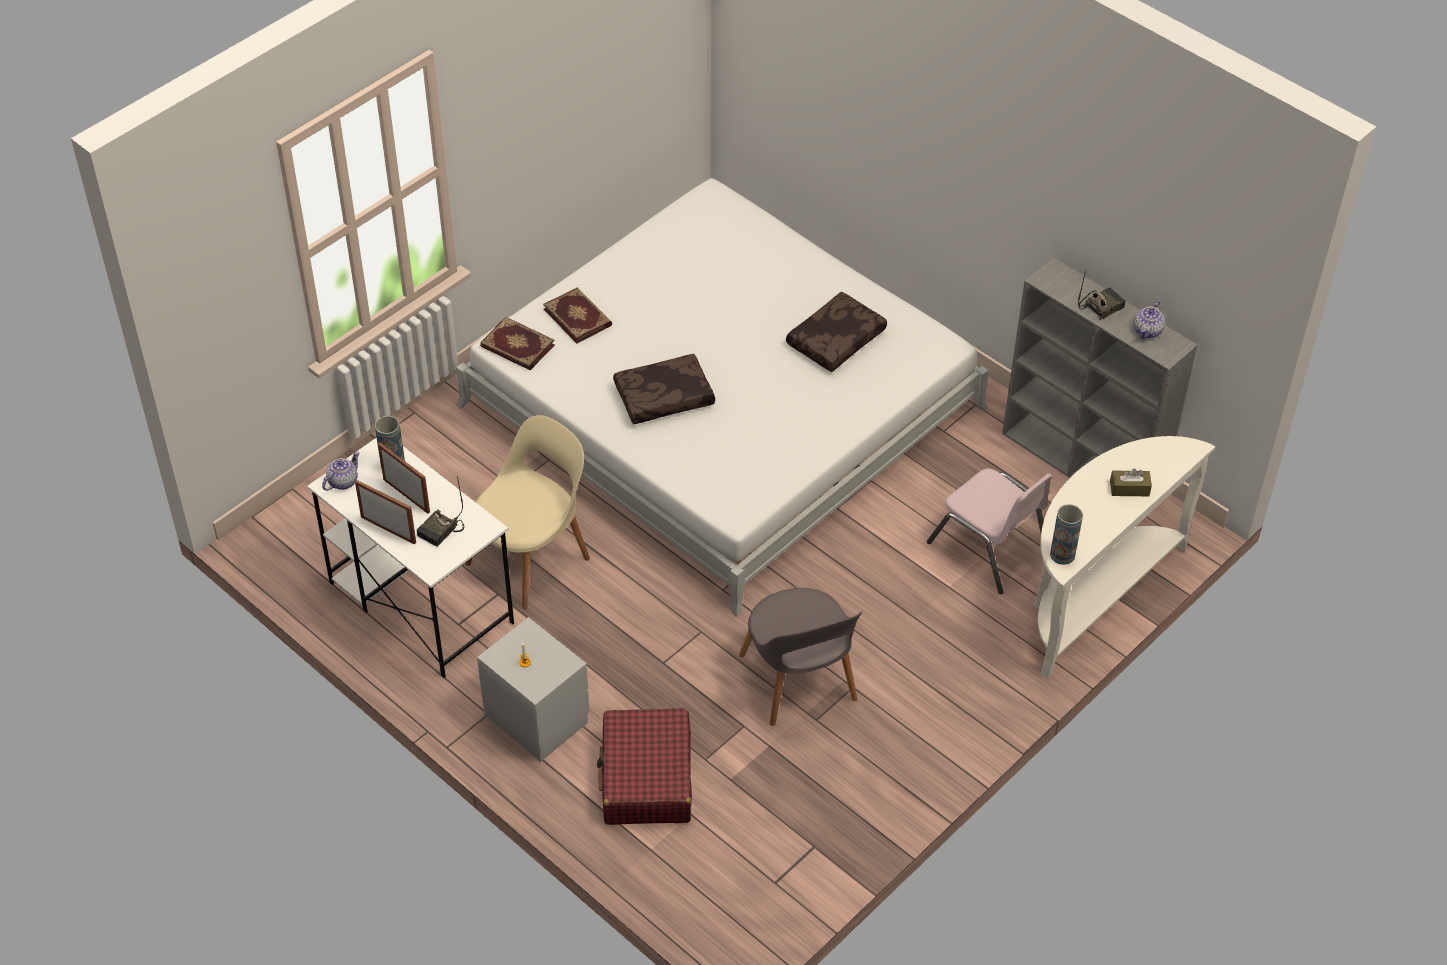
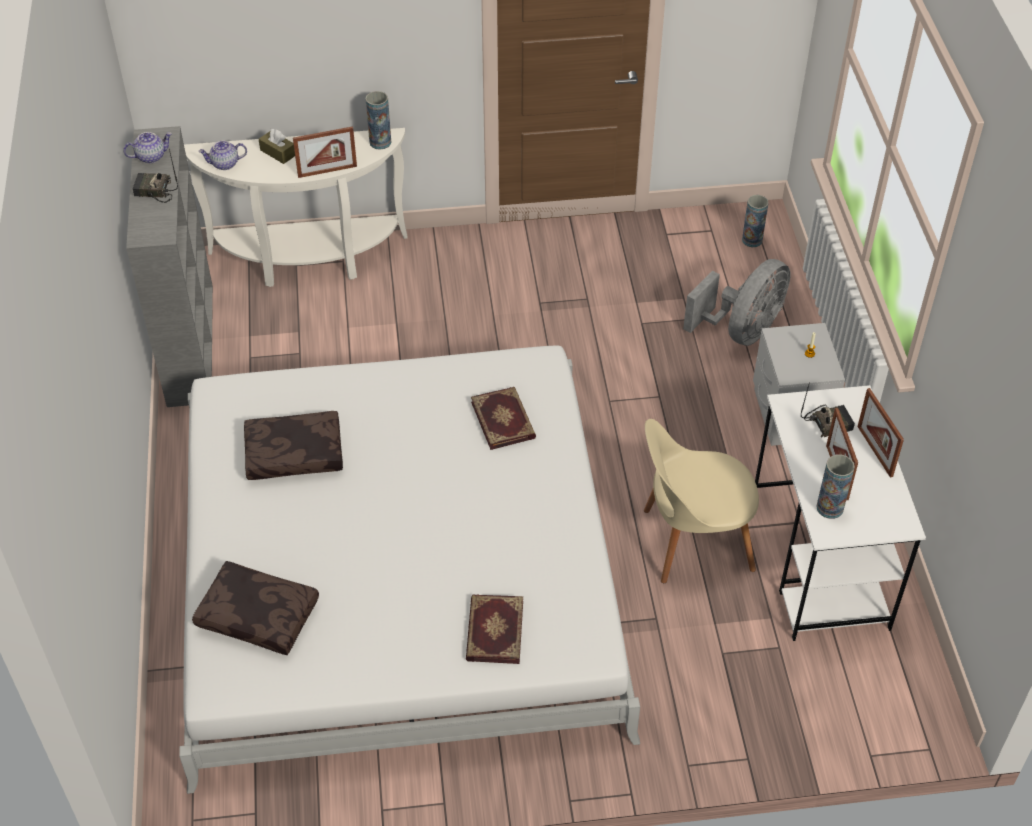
camera: 140 degrees left, 0 degrees up
teapot [322,452,360,491] -> teapot moved to [198,141,247,170]
book [480,317,555,370] -> book moved to [471,387,536,450]
red suitcase [597,708,692,825] -> grey fan [683,259,790,346]
brown pillow [613,354,715,424] -> brown pillow moved to [192,561,319,655]
grey chair [739,588,862,726] -> none
pink chair [927,468,1052,594] -> none
none -> picture frame [293,126,357,178]
none -> vase [742,195,769,247]

